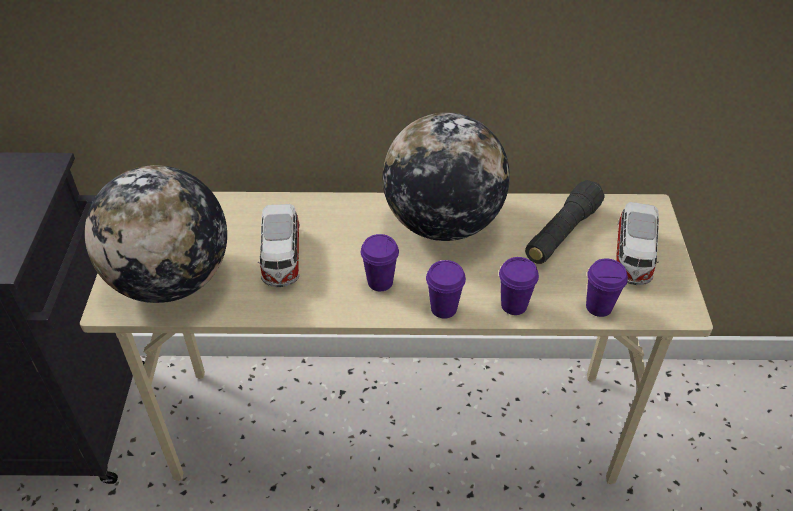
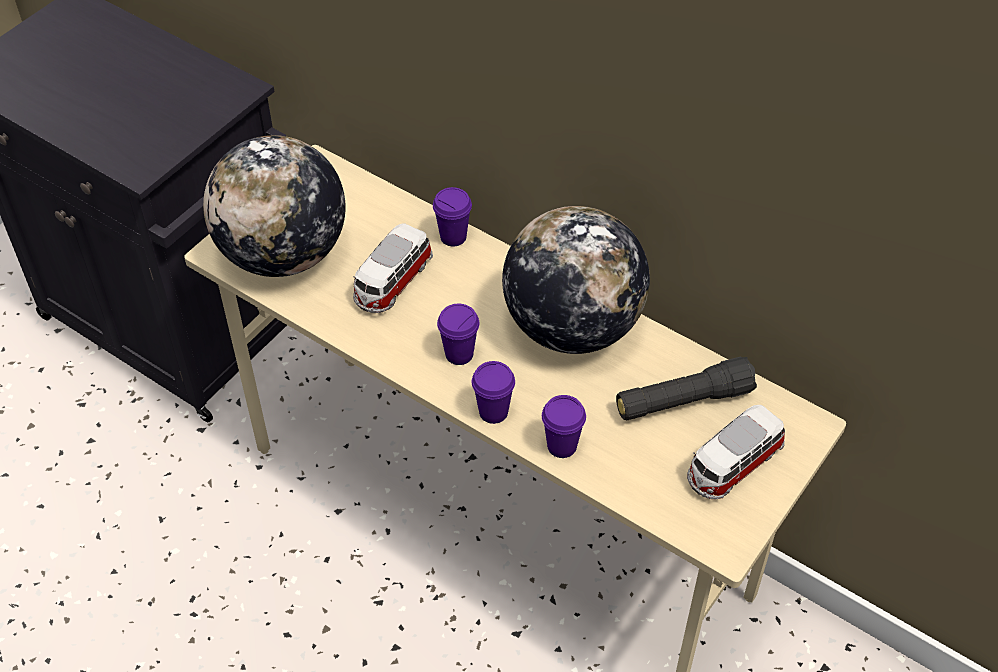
camera: 35 degrees right, 5 degrees up
purple cup [586,258,628,317] -> purple cup moved to [433,187,472,247]

